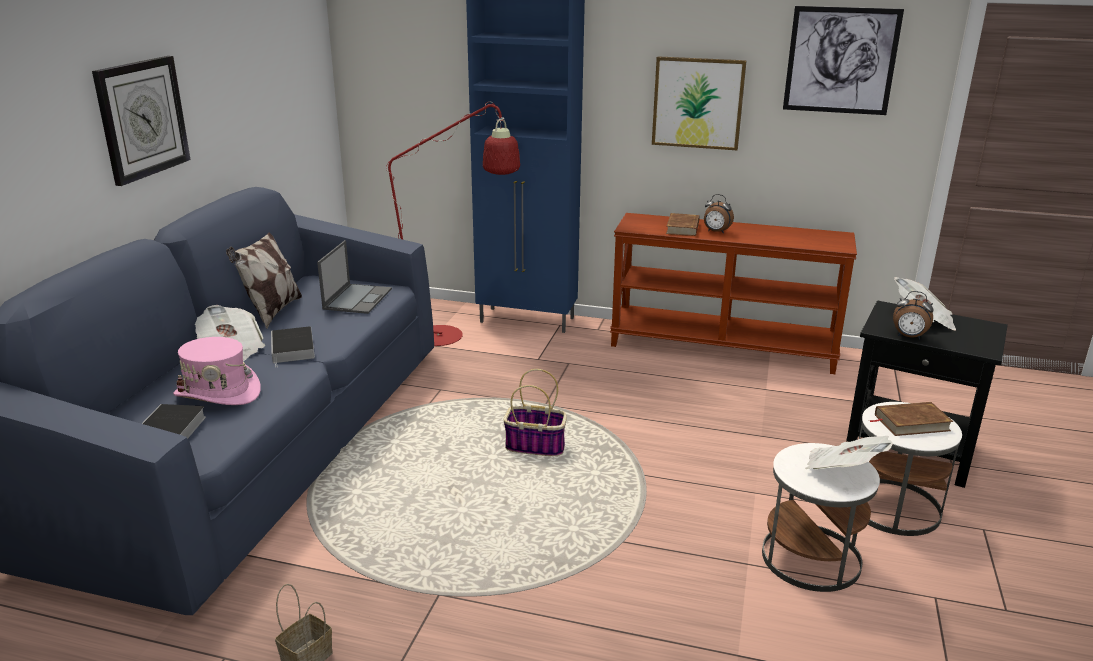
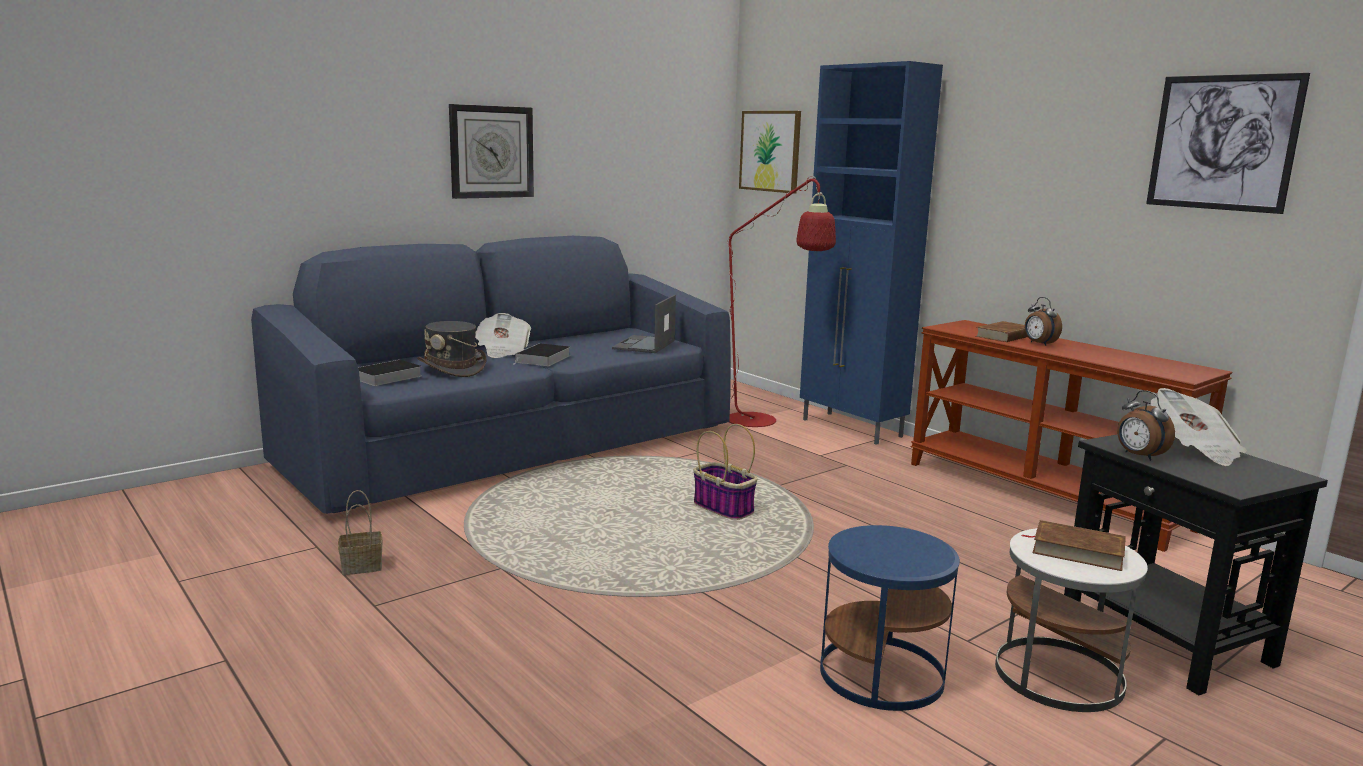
camera: 35 degrees right, 10 degrees down
pink hat [173,337,261,405] -> grey hat [417,321,486,377]
pillow [226,232,302,329] -> none
laptop [317,240,392,314] -> laptop turned 150 degrees clockwise [612,295,676,353]
picture [652,56,747,150] -> picture moved to [739,111,801,194]
white side table [762,443,880,592] -> blue side table [820,525,960,711]
newspaper [805,436,893,469] -> none

